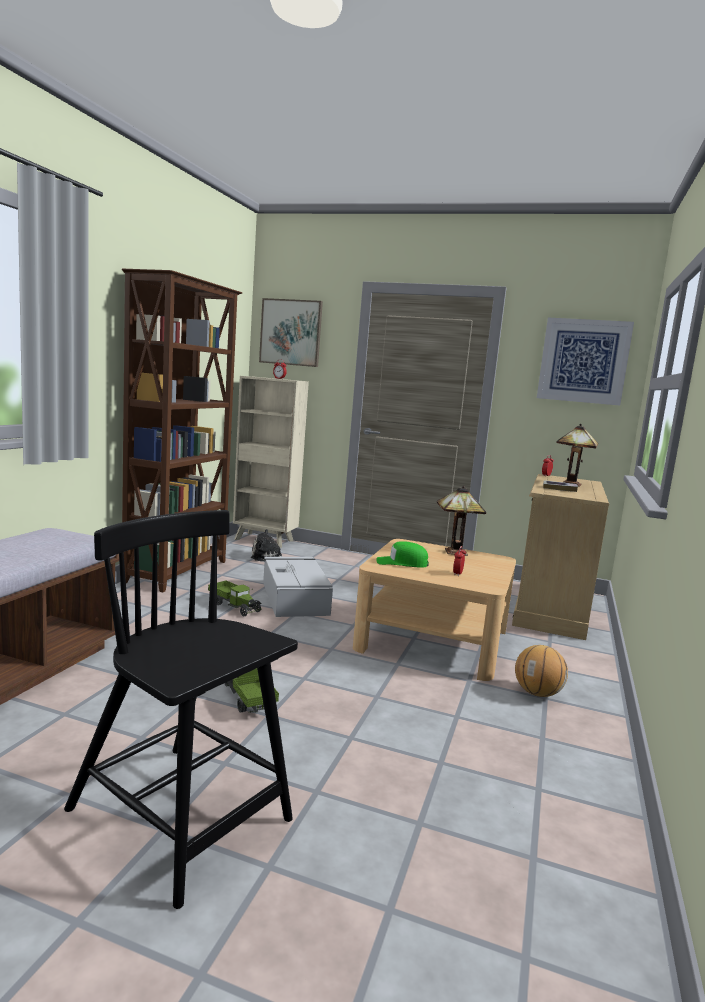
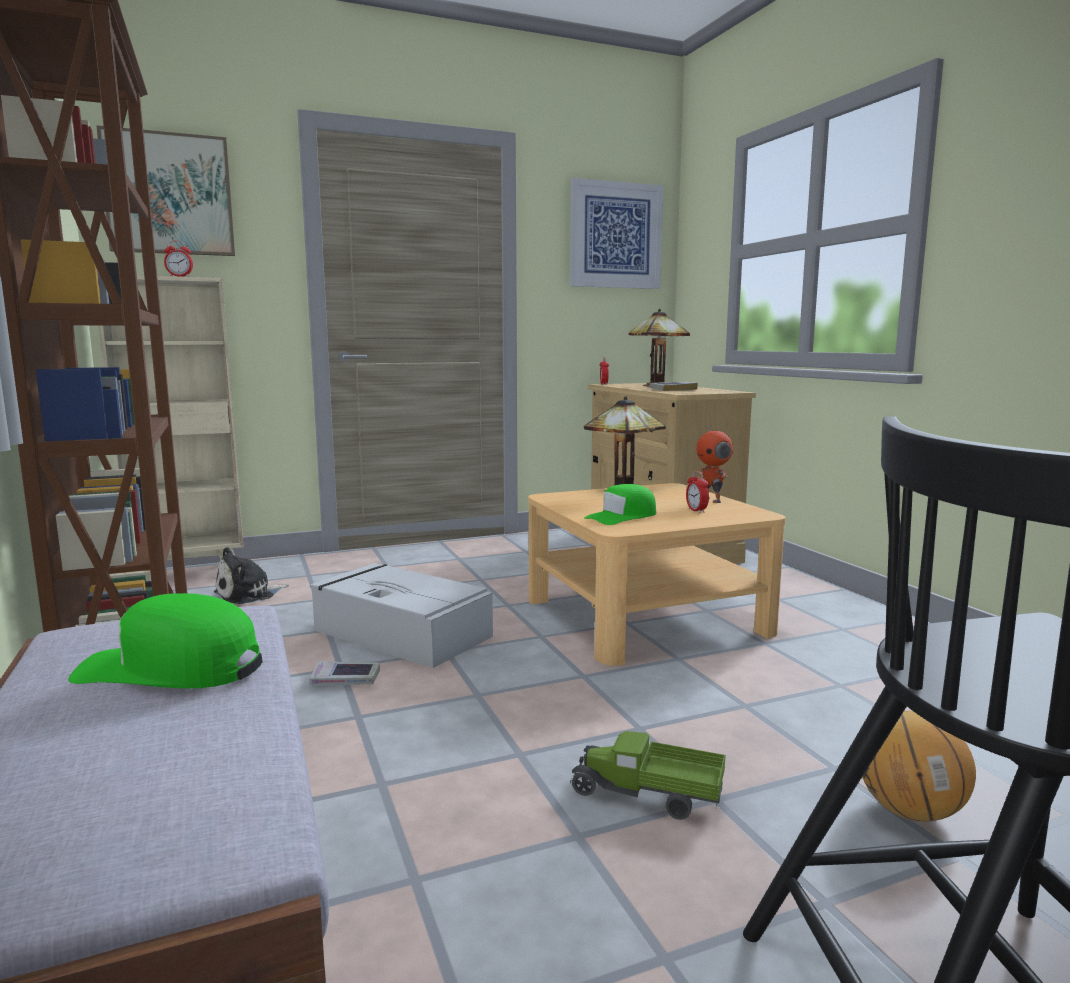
camera: 40 degrees left, 0 degrees up
toy truck [208,580,262,616] -> book [310,661,380,685]
basketball [515,645,568,697] -> basketball moved to [862,711,976,822]
none -> green cap [68,593,263,688]
none -> toy robot [696,423,733,503]

